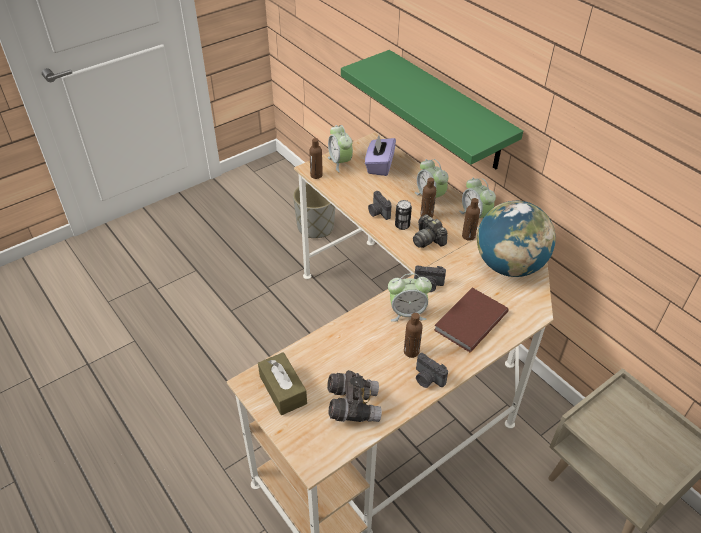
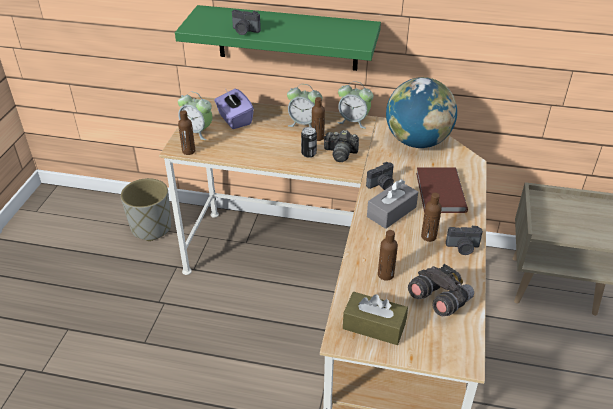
camera: 40 degrees left, 5 degrees down
camera [368,191,392,220] -> camera moved to [232,10,261,35]
alarm clock [388,273,432,322] -> grey tissue box [367,179,418,229]
brown bottle [462,198,480,241] -> brown bottle moved to [378,230,398,281]

